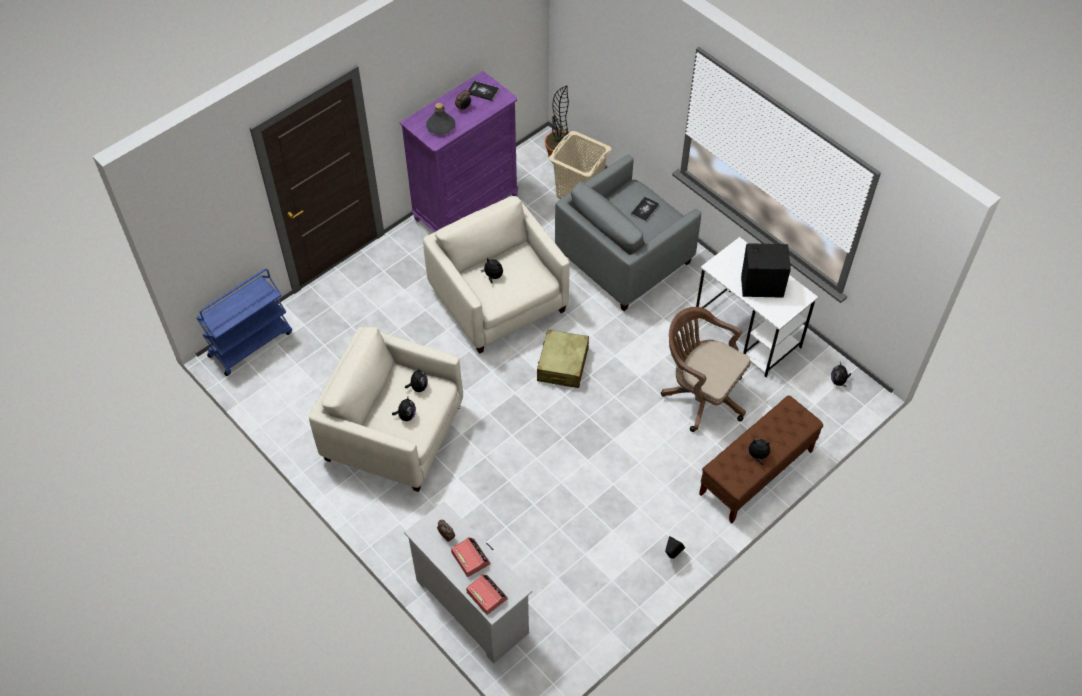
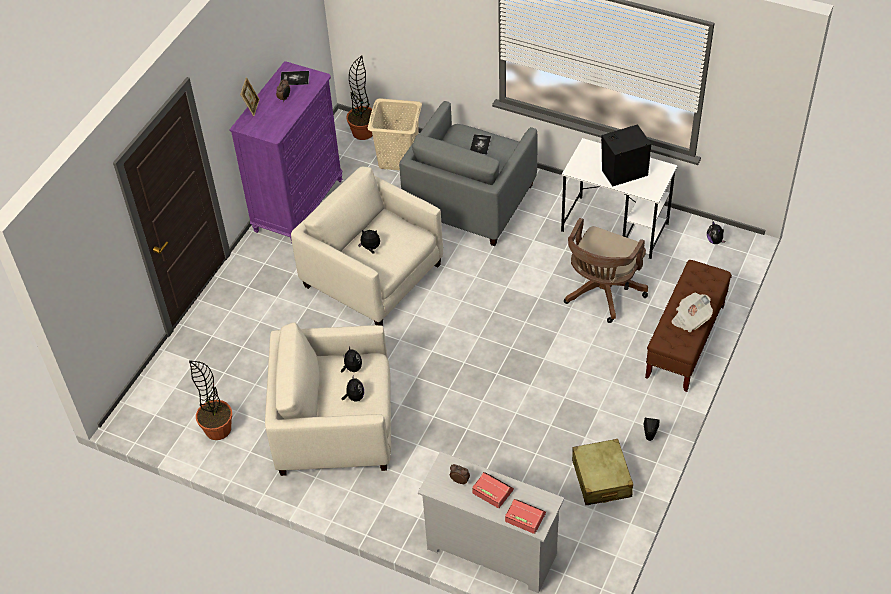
camera: 20 degrees left, 5 degrees down
blue cart [196,268,292,376] -> none
grey bottle [426,103,455,135] -> none
beige suitcase [537,330,589,388] -> beige suitcase moved to [572,439,633,505]
brown office chair [661,307,751,432] -> brown office chair turned 75 degrees counterclockwise [564,218,648,323]
plush toy [746,439,770,465] -> newspaper [671,293,713,332]
none -> potted plant [189,361,232,440]
none -> picture frame [240,77,260,116]

